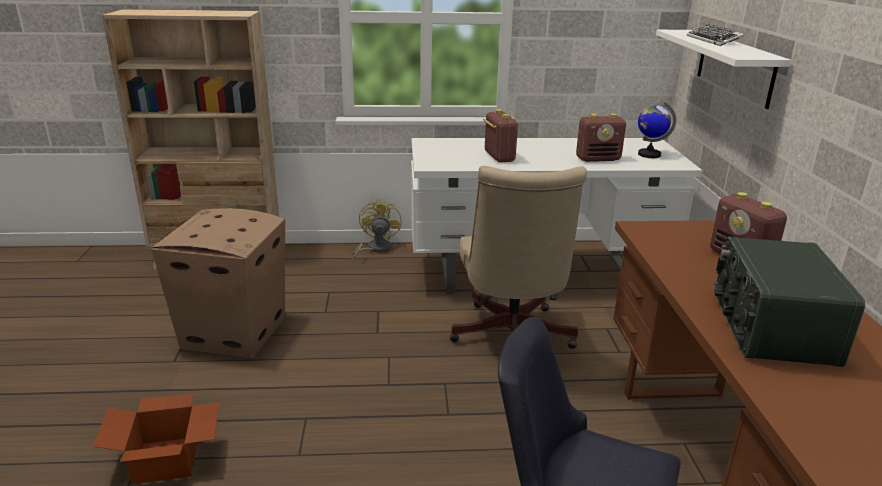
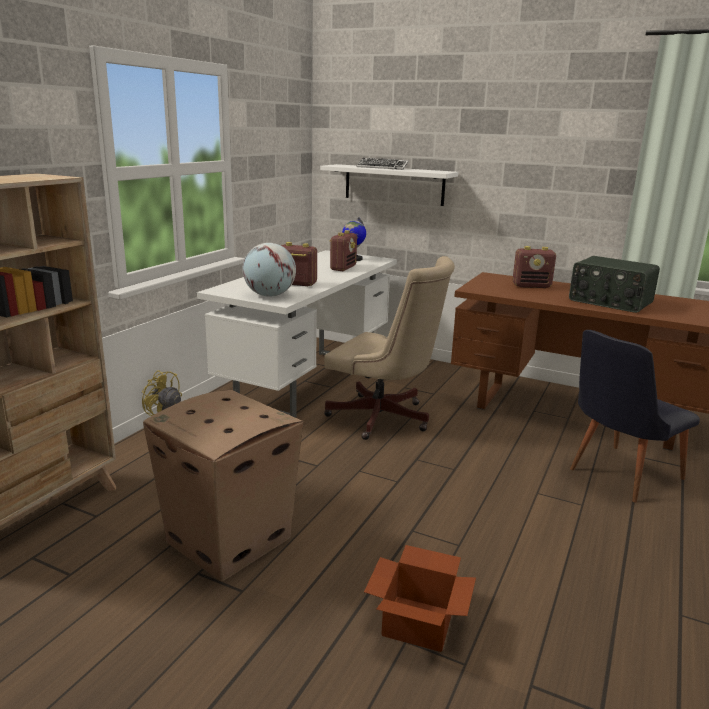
camera: 60 degrees left, 5 degrees down
none -> globe [243,243,296,297]

